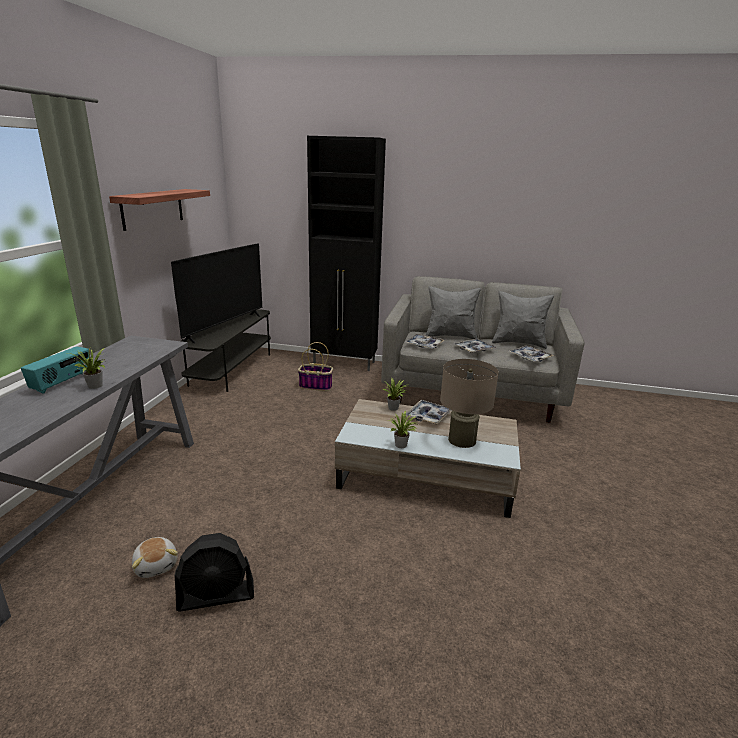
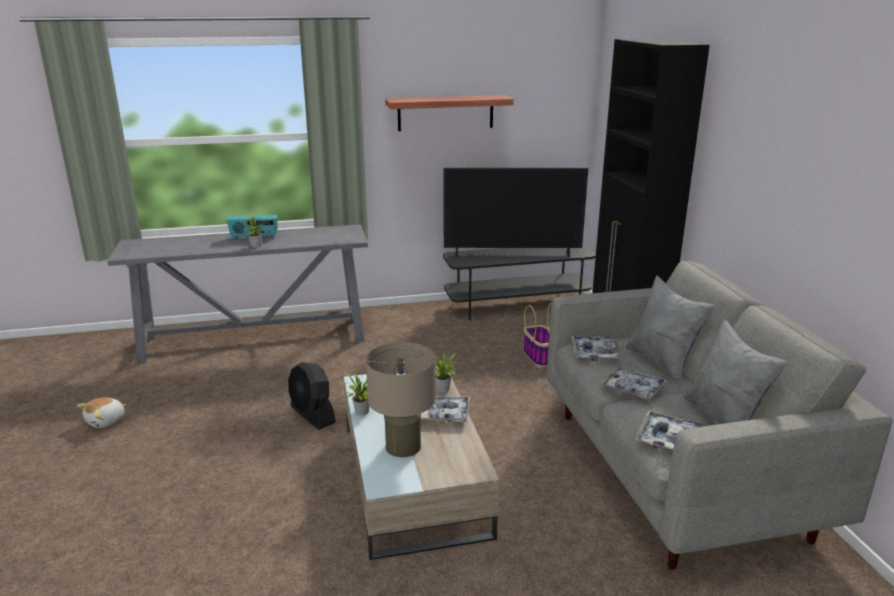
camera: 65 degrees right, 0 degrees up
plush toy [132,537,178,578] -> plush toy moved to [77,397,126,428]
black fan [175,533,254,612] -> black fan moved to [288,362,336,430]

